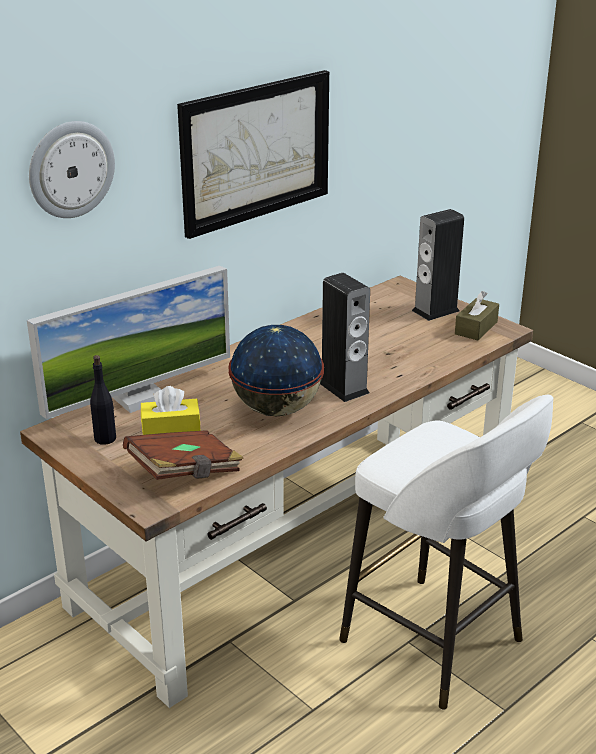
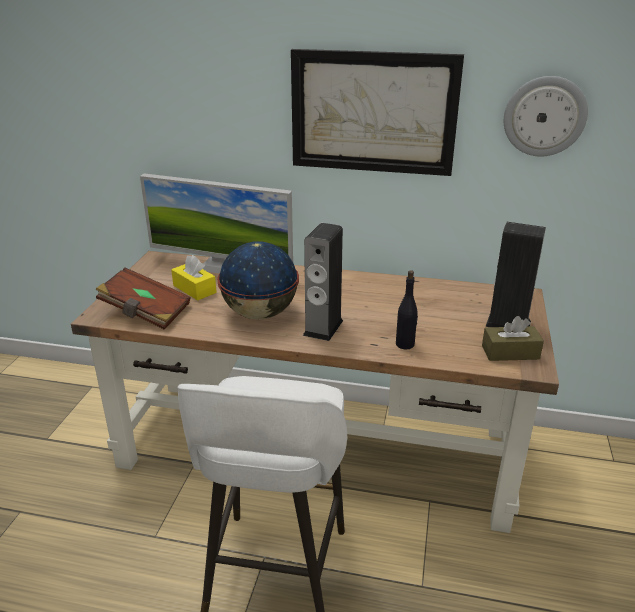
camera: 55 degrees right, 0 degrees up
wall clock [29,121,115,218] -> wall clock moved to [504,76,588,156]
black bottle [90,355,116,445] -> black bottle moved to [396,270,418,349]

